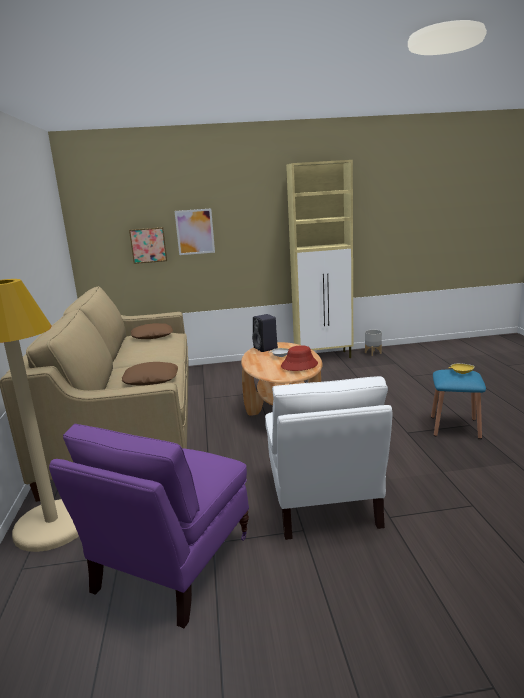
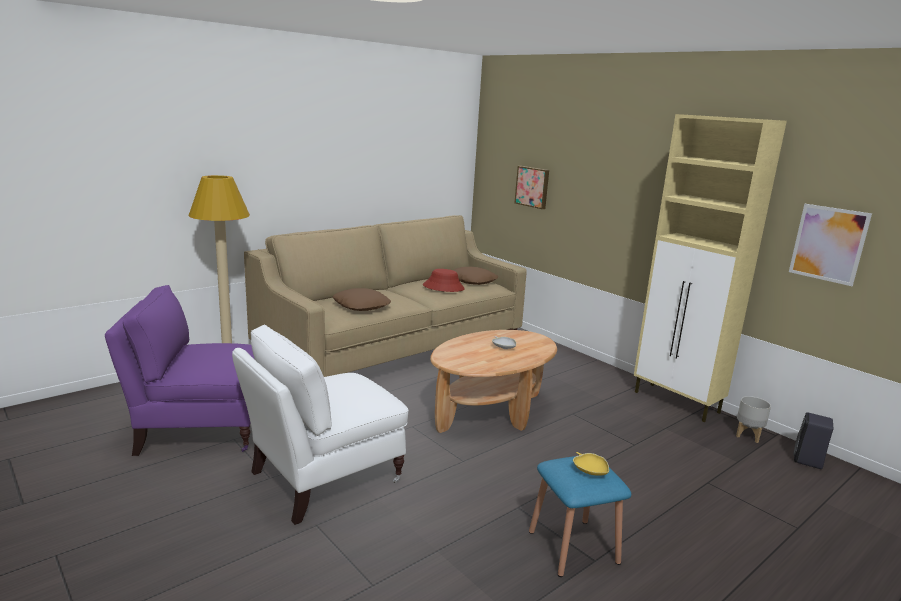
camera: 55 degrees right, 0 degrees up
picture [175,209,215,255] -> picture moved to [789,204,872,286]
black speaker [252,314,278,352] -> black speaker moved to [793,412,833,469]
red hat [281,345,318,371] -> red hat moved to [423,269,465,292]

